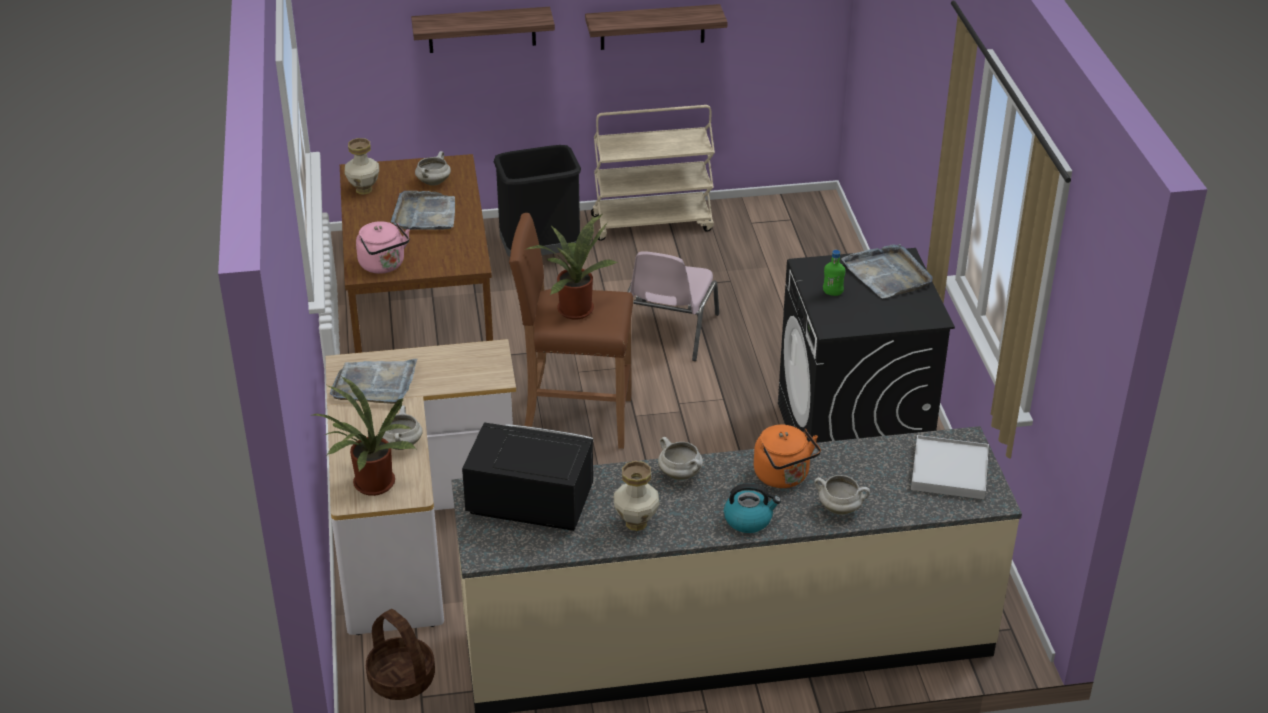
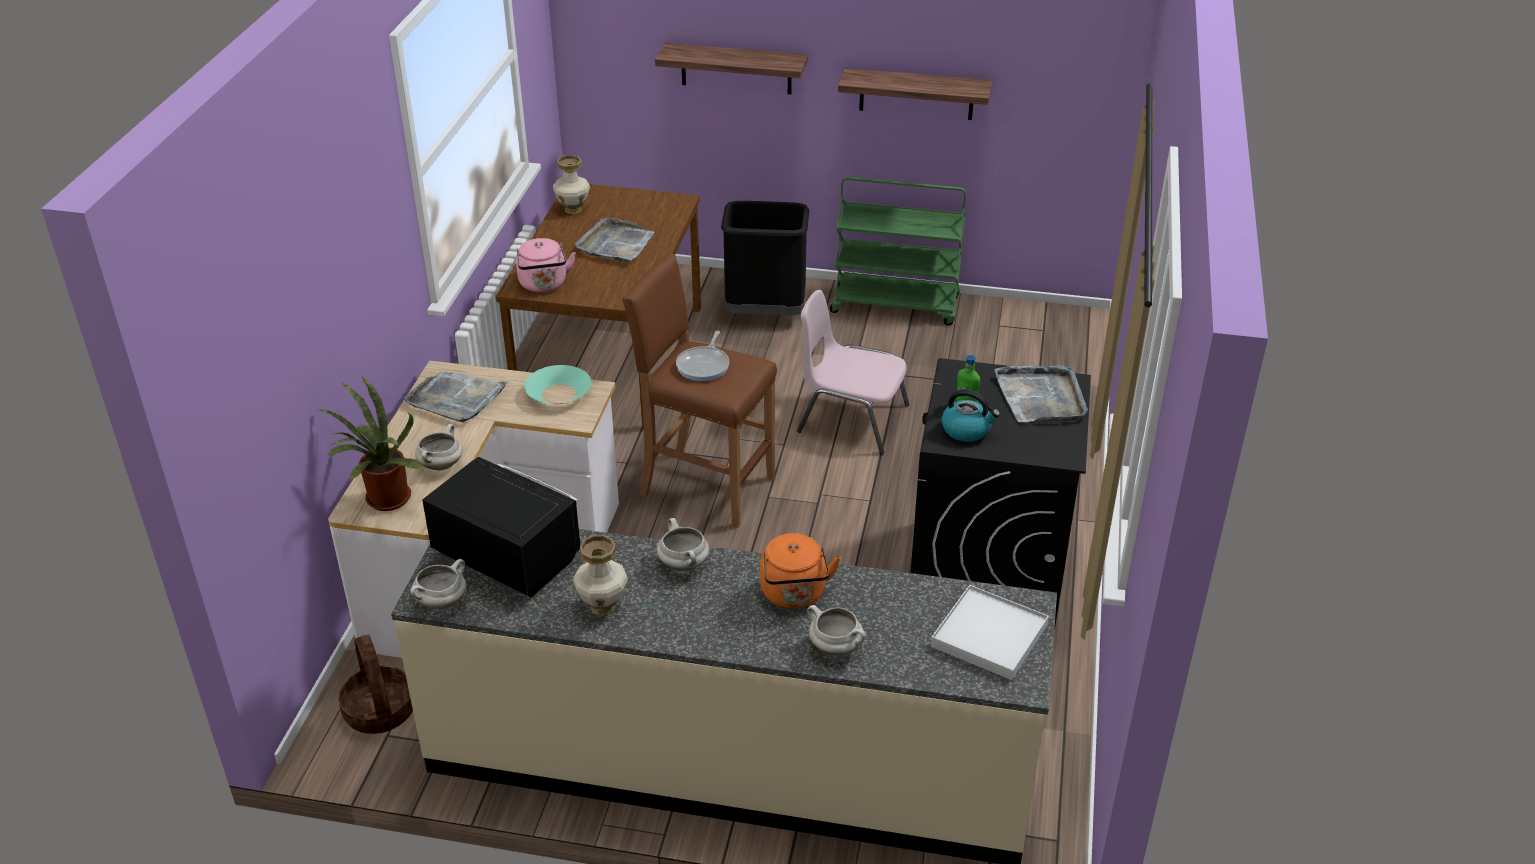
camera: 20 degrees right, 0 degrees up
white cooking pot [415,151,451,186] -> white cooking pot moved to [410,559,466,610]
potted plant [527,214,617,320] -> frying pan [676,330,729,381]
beige cart [591,105,715,241] -> green cart [830,177,966,325]
pink chair [628,251,719,361] -> pink chair turned 75 degrees clockwise [797,290,910,454]
kettle [724,483,781,533] -> kettle moved to [942,389,1000,442]
none -> turquoise bowl [524,365,591,404]

